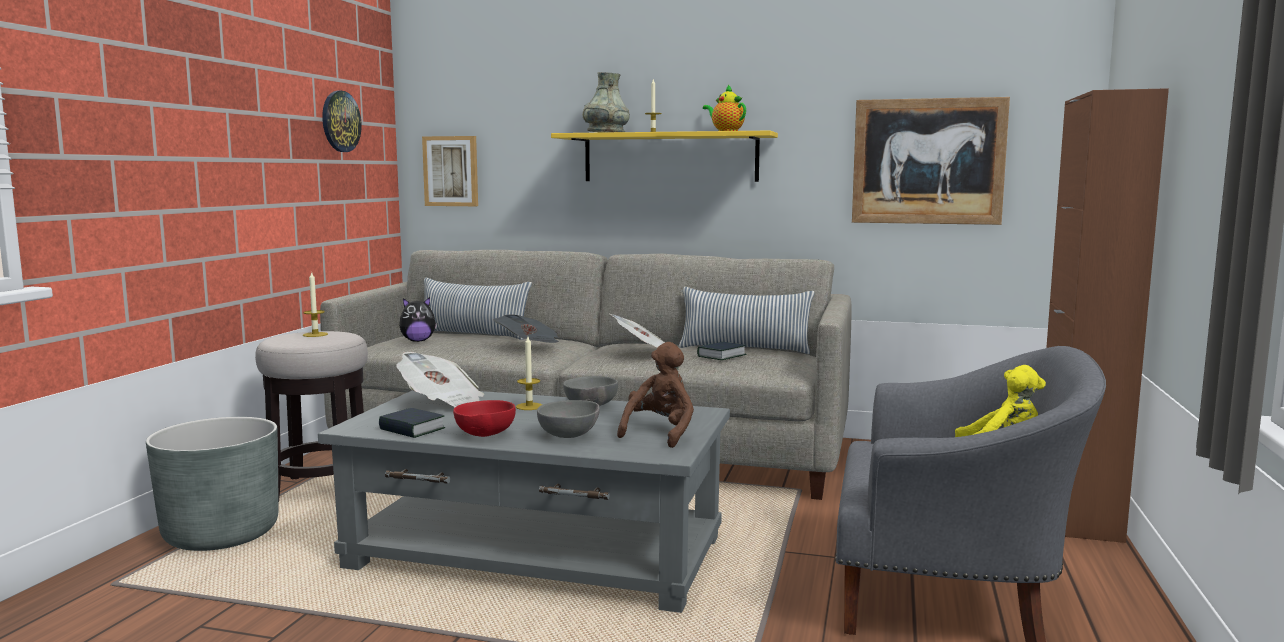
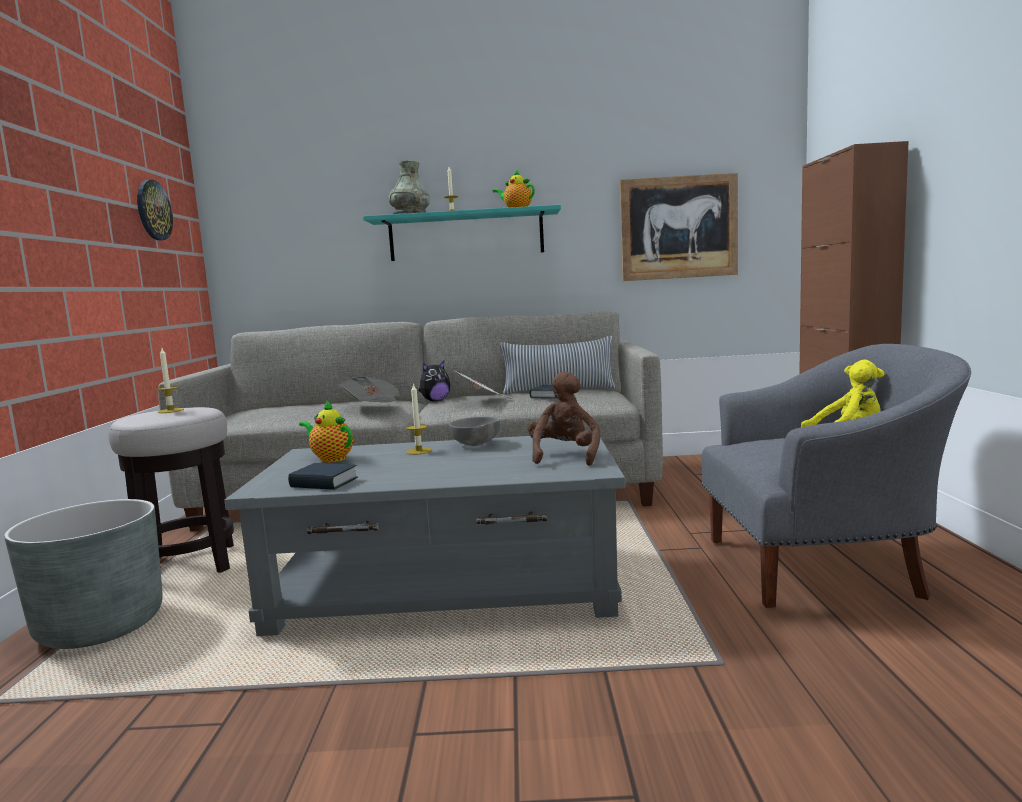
camera: 15 degrees left, 0 degrees up
newspaper [396,352,484,407] -> teapot [299,400,353,463]
plush toy [399,297,437,342] -> plush toy moved to [418,361,450,402]
picture [422,136,478,206] -> none
pillow [424,278,532,340] -> none
red bowl [453,400,516,437] -> none
grey bowl [537,400,600,438] -> none
yellow shelf [551,131,778,182] -> turquoise shelf [363,205,561,261]

